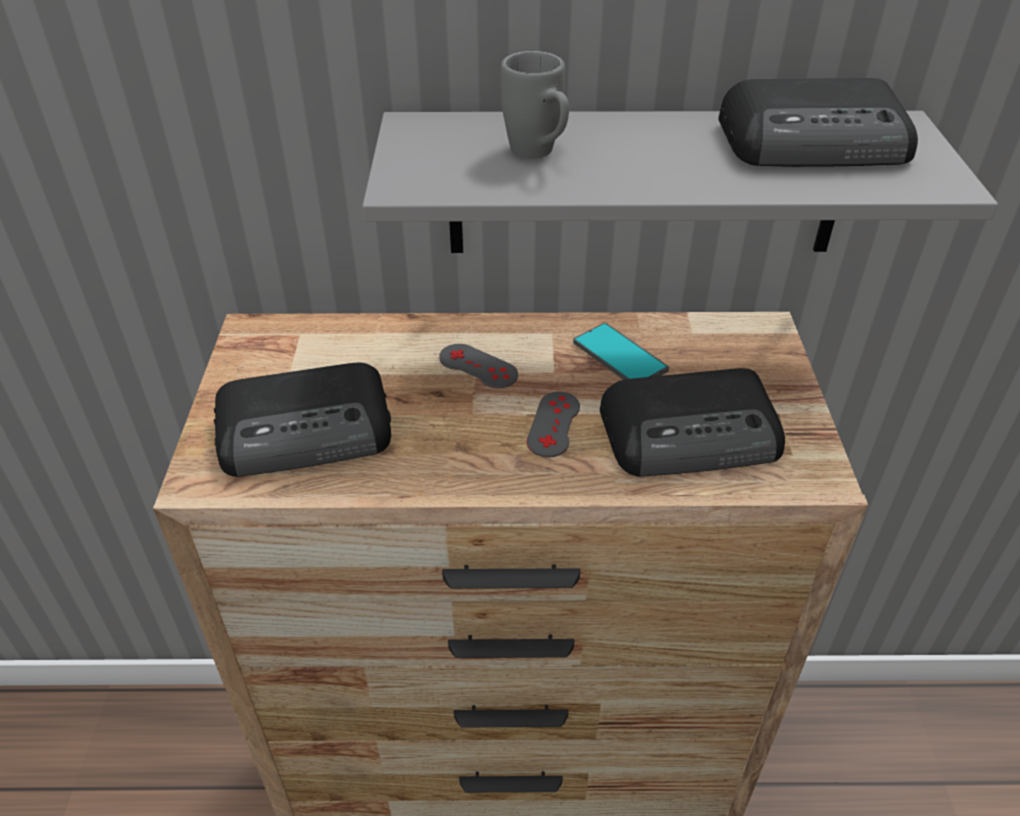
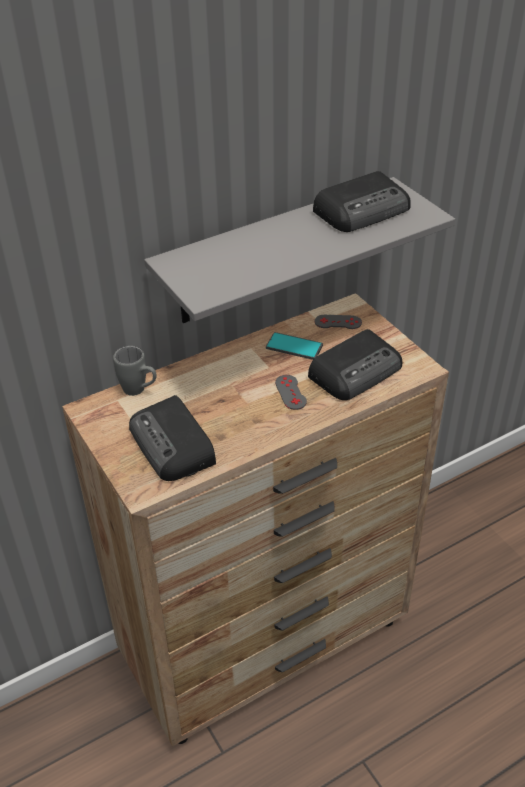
camera: 30 degrees left, 0 degrees up
radio [214,363,391,477] -> radio turned 105 degrees clockwise [129,395,216,481]
grey game controller [439,344,518,388] -> grey game controller moved to [315,315,362,329]
grey mug [501,51,569,159] -> grey mug moved to [113,346,157,396]

